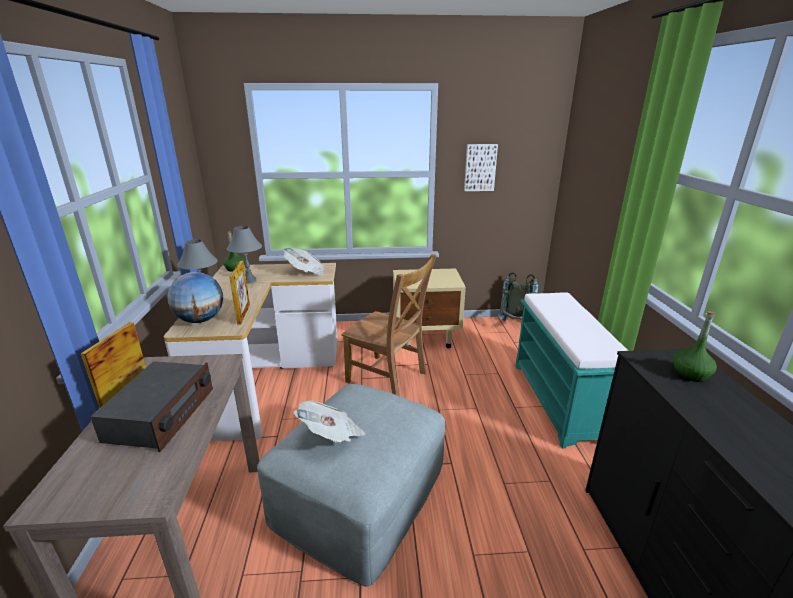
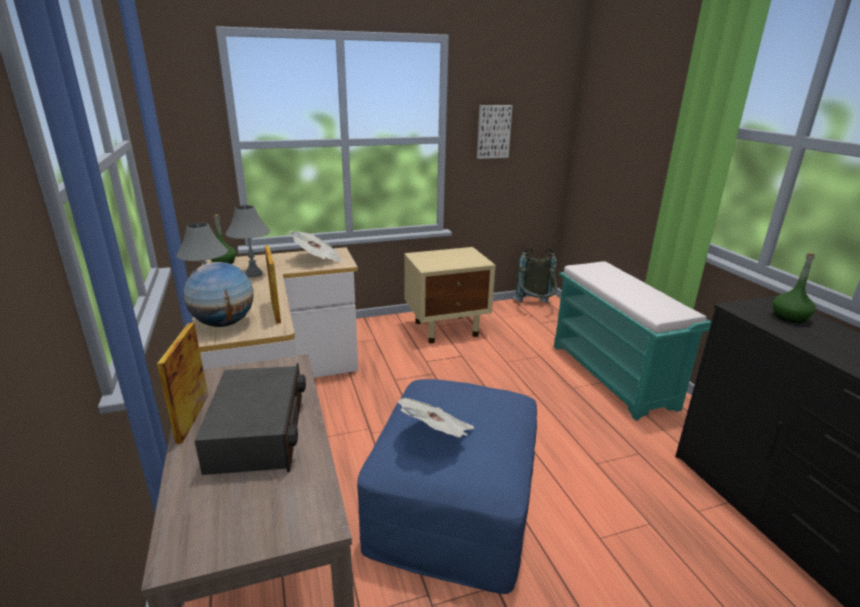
camera: 15 degrees left, 0 degrees up
grey ottoman [257,384,445,587] -> blue ottoman [357,379,537,594]
brown chair [341,254,437,396] -> none

